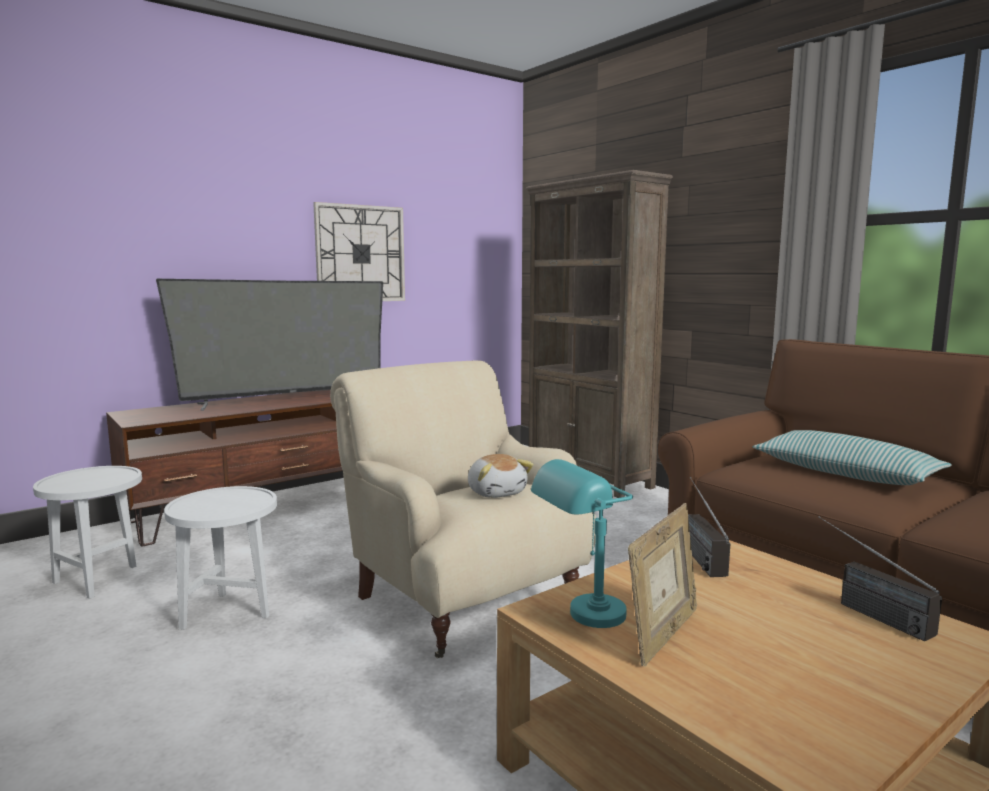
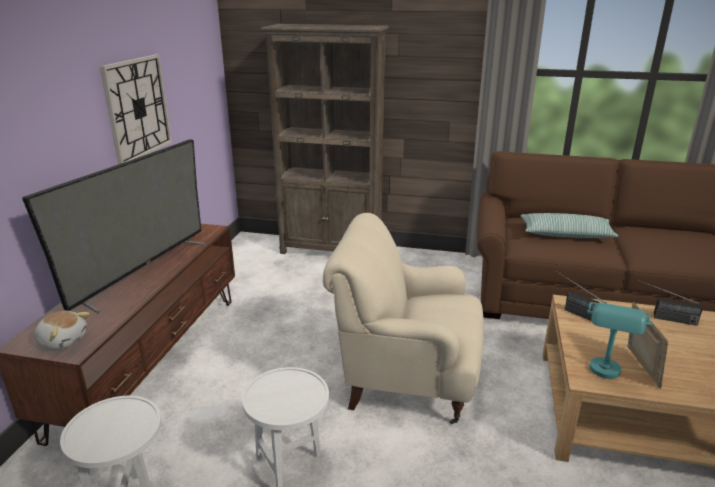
camera: 40 degrees left, 15 degrees up
plush toy [468,454,533,498] -> plush toy moved to [34,311,90,350]

